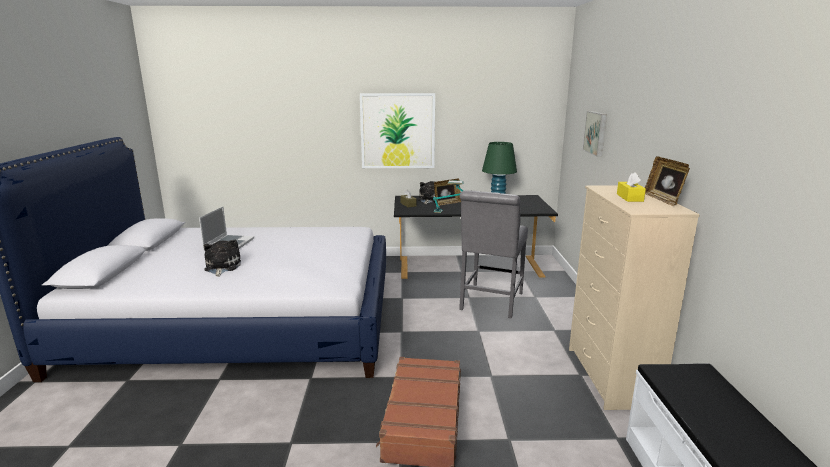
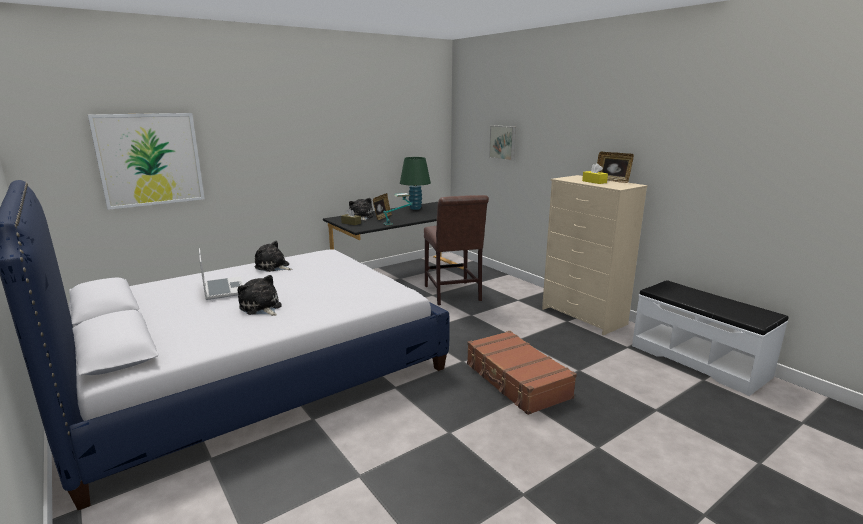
camera: 35 degrees left, 0 degrees up
picture [360,93,435,168] -> picture moved to [88,113,205,210]
grey chair [459,191,528,319] -> brown chair [424,195,489,305]
none -> plush toy [254,241,292,272]

